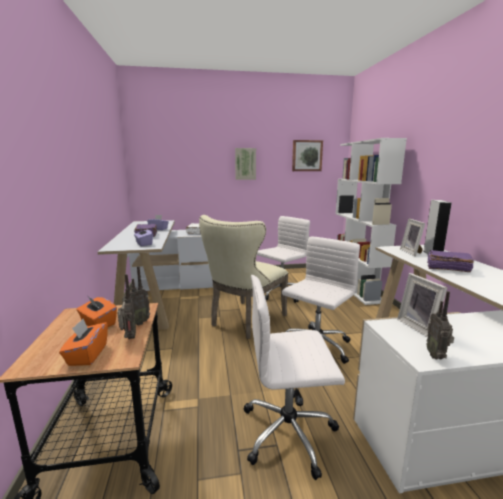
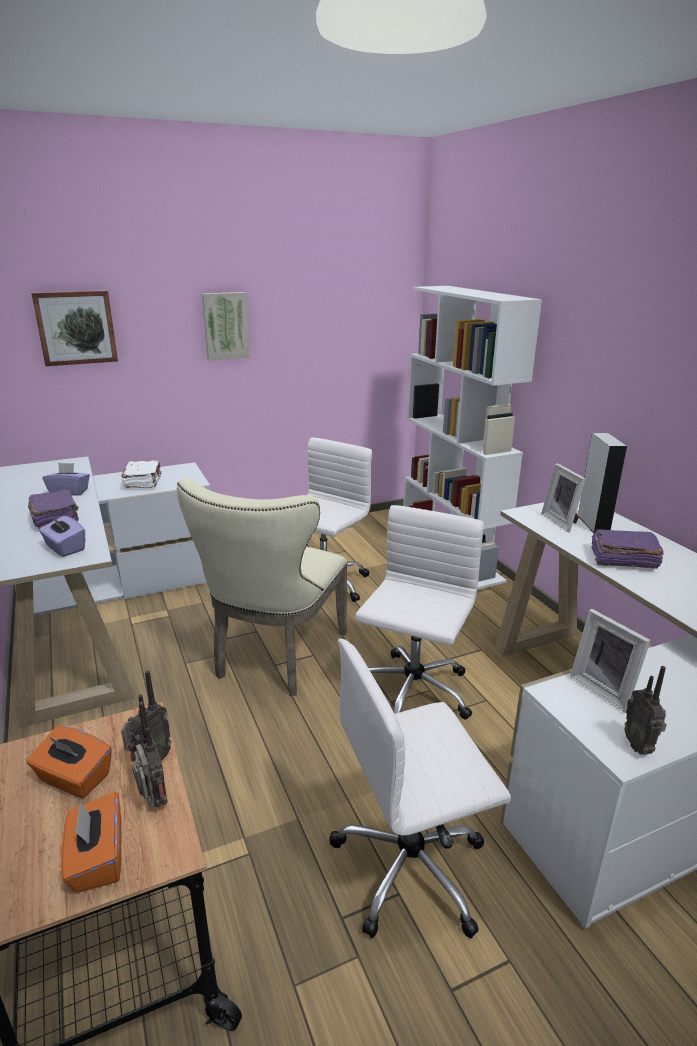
camera: 15 degrees left, 10 degrees up
picture [292,140,323,171] -> picture moved to [32,290,118,366]

